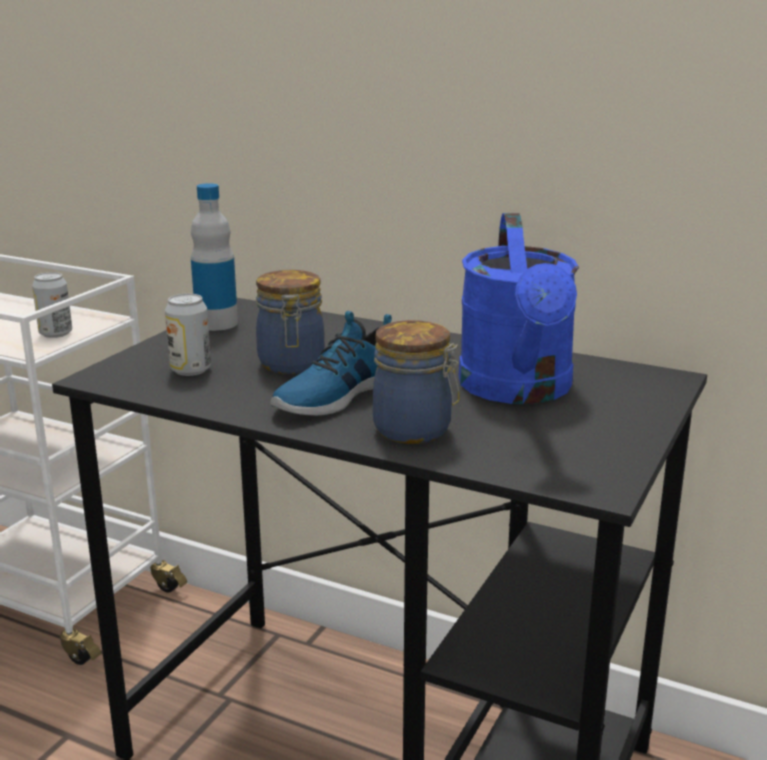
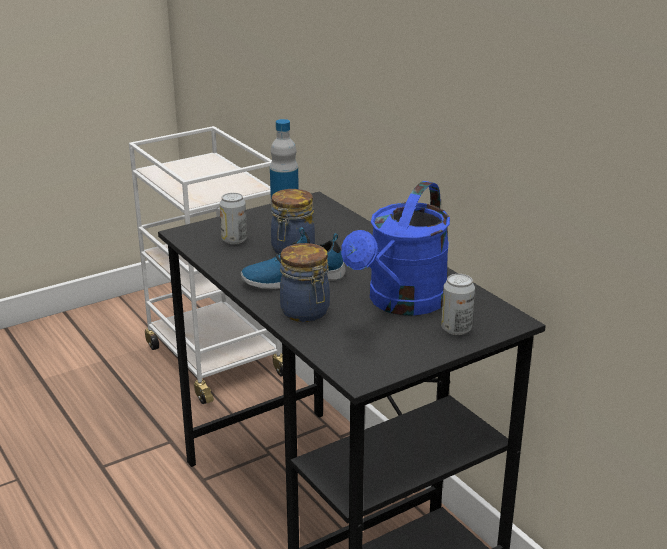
camera: 30 degrees right, 5 degrees up
can [32,272,72,338] -> can moved to [441,274,475,335]

